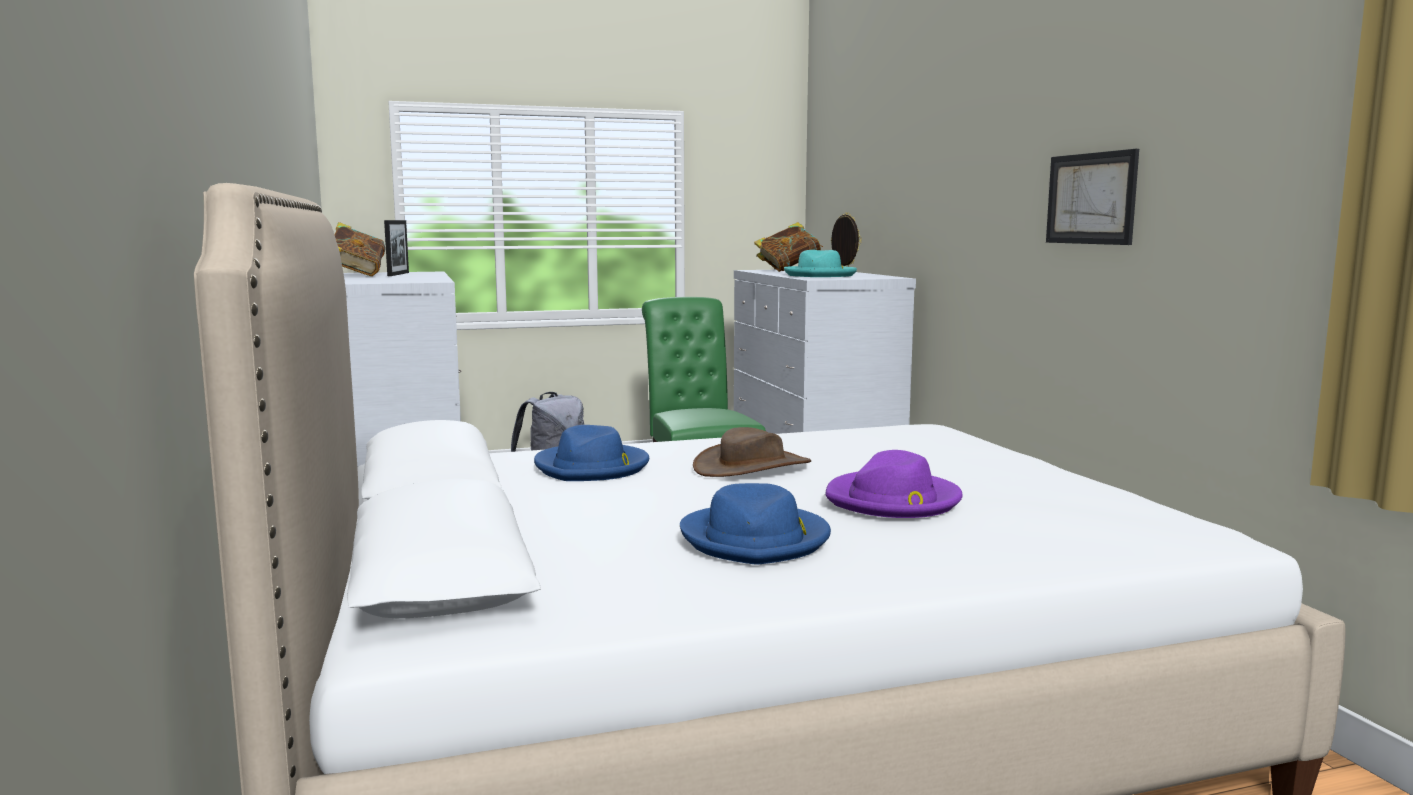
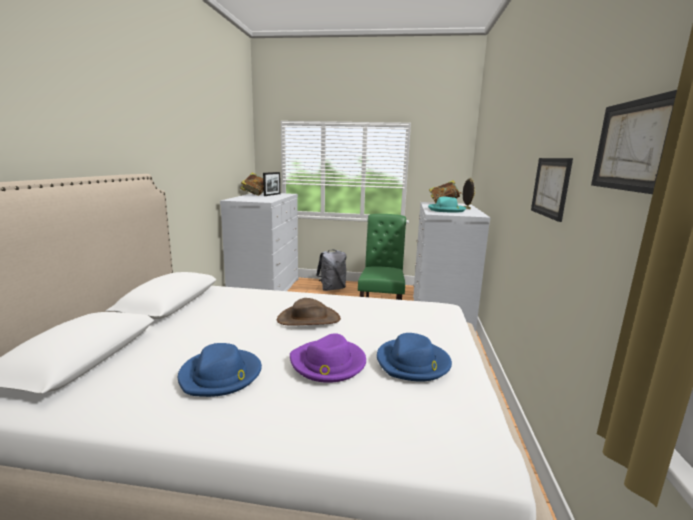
camera: 25 degrees right, 5 degrees up
blue hat [534,425,649,481] -> blue hat moved to [377,333,452,382]
none -> picture [591,90,677,194]

